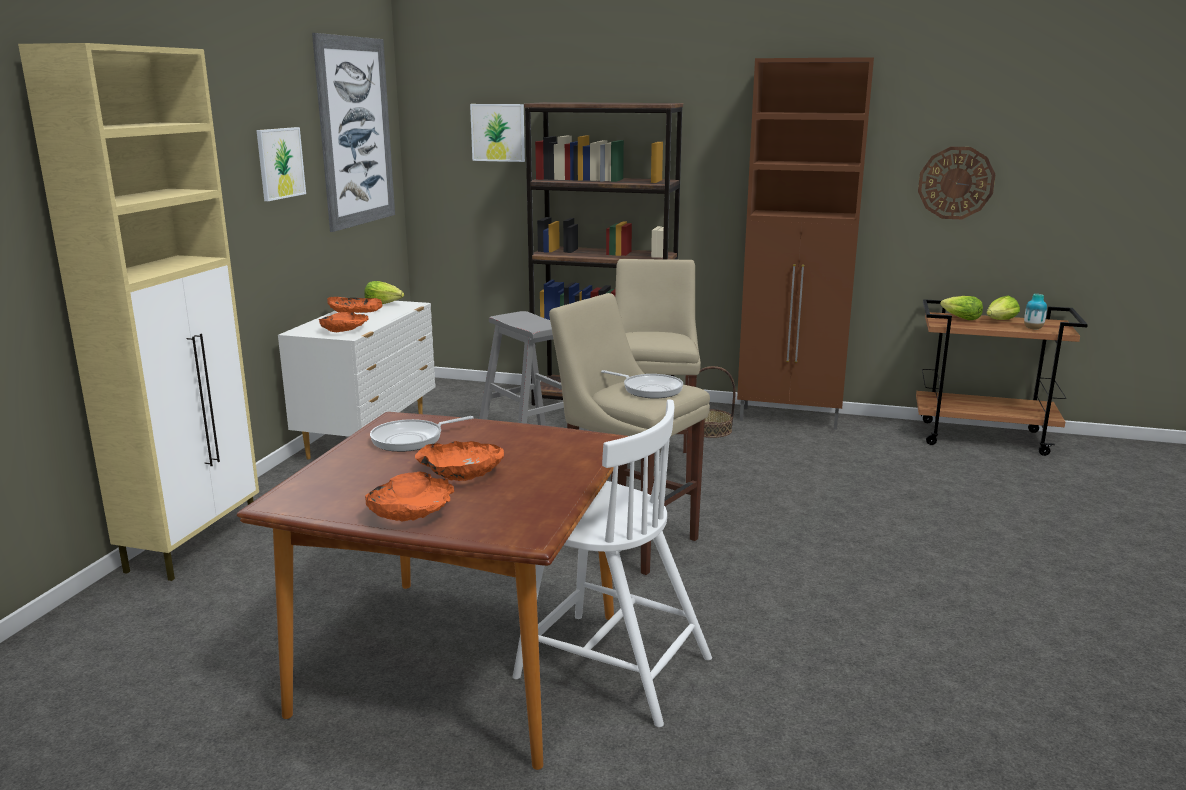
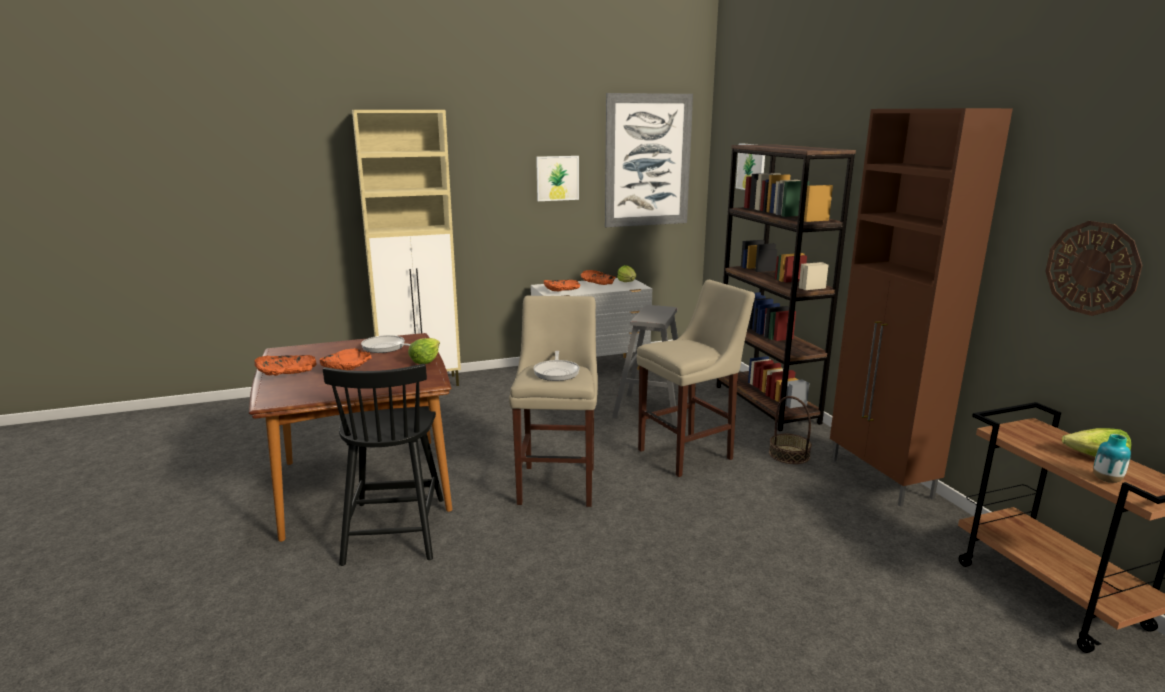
camera: 55 degrees right, 0 degrees up
white chair [513,399,712,727] -> black chair [323,364,444,566]
lettuce [940,296,983,320] -> lettuce moved to [408,338,440,364]

